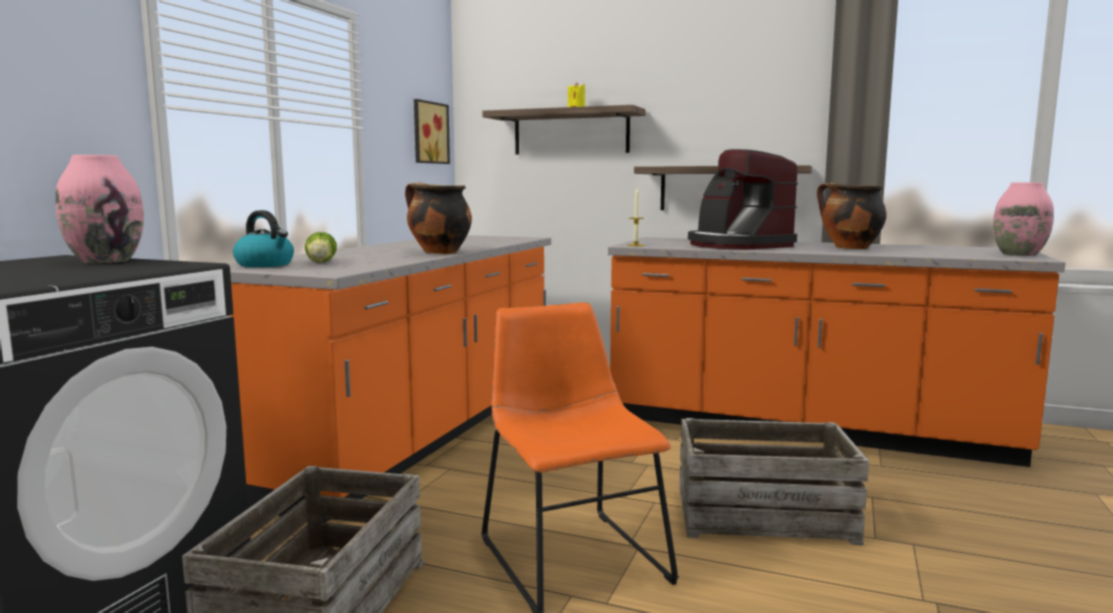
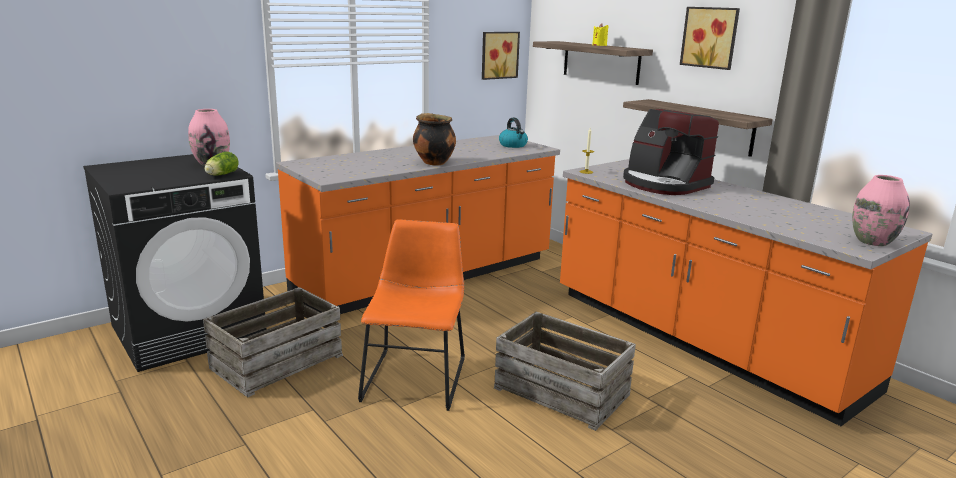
camera: 30 degrees right, 10 degrees up
kettle [233,210,294,267] -> kettle moved to [499,118,528,148]
lettuce [305,232,337,262] -> lettuce moved to [204,152,239,176]
coffee machine [688,149,798,249] -> coffee machine turned 45 degrees counterclockwise [623,109,719,195]
cooking pot [817,182,887,249] -> none
none -> picture [680,7,740,70]

